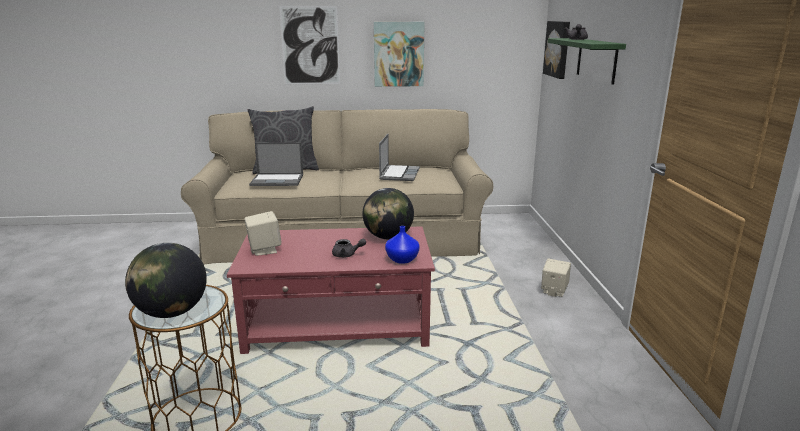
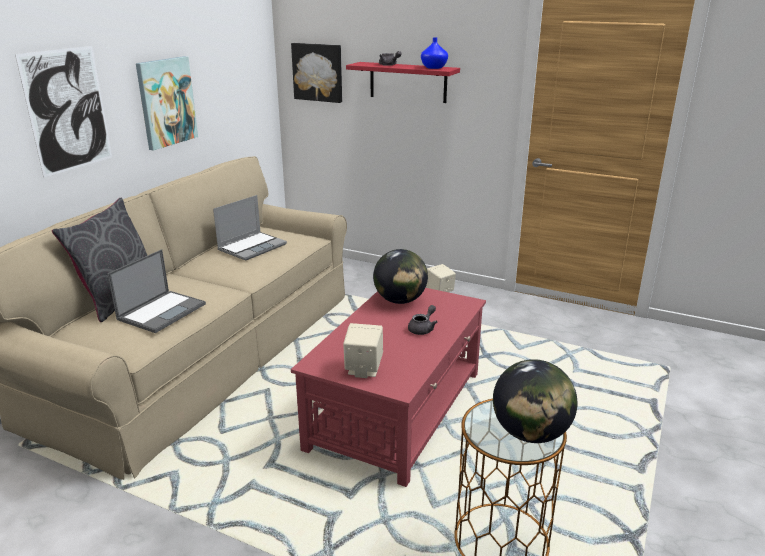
camera: 60 degrees left, 5 degrees up
laptop [379,134,420,181] -> laptop turned 90 degrees clockwise [213,195,287,261]
blue vase [385,226,419,264] -> blue vase moved to [421,37,448,69]
green shelf [548,38,626,85] -> red shelf [346,62,460,103]

